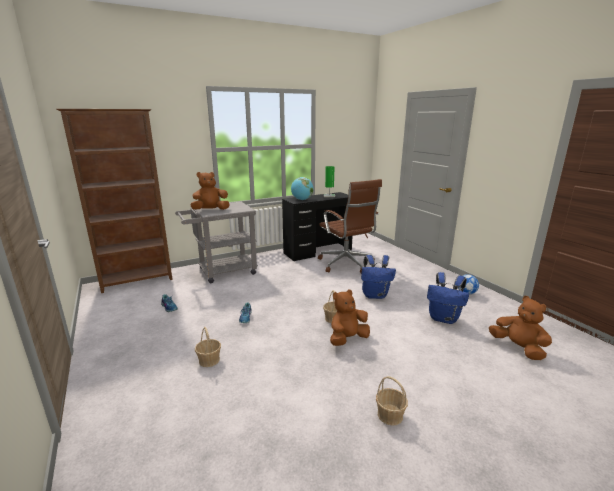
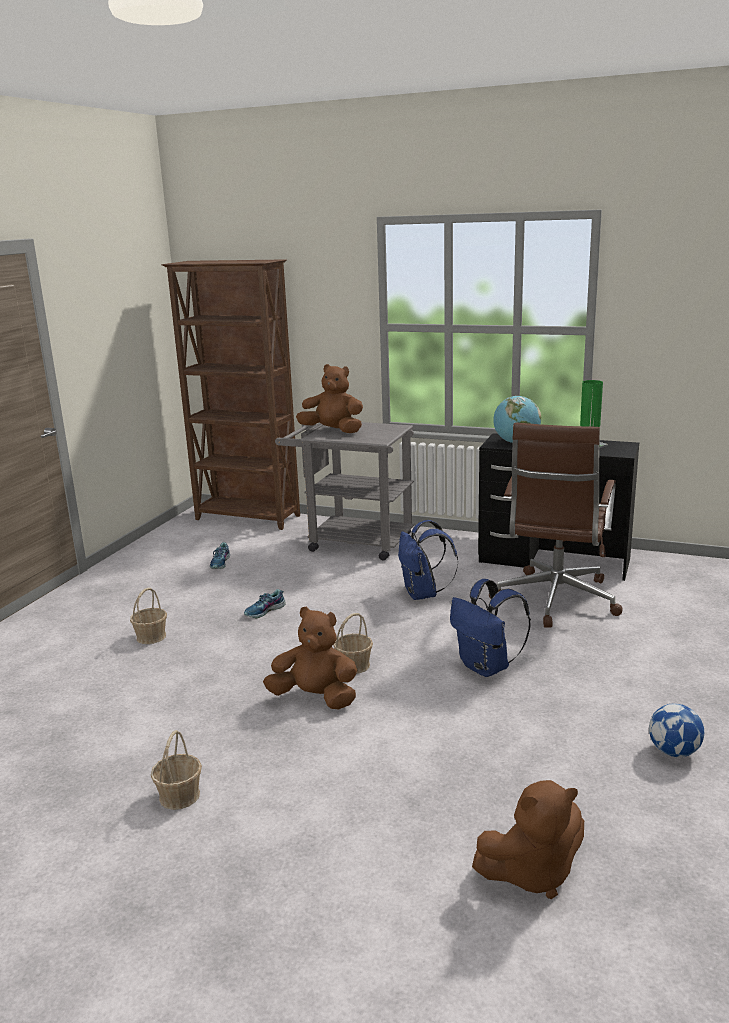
camera: 50 degrees right, 0 degrees up
blue backpack [427,272,469,324] -> blue backpack moved to [398,520,458,600]
brown plush toy [489,296,552,360] -> brown plush toy turned 60 degrees clockwise [472,780,584,899]

